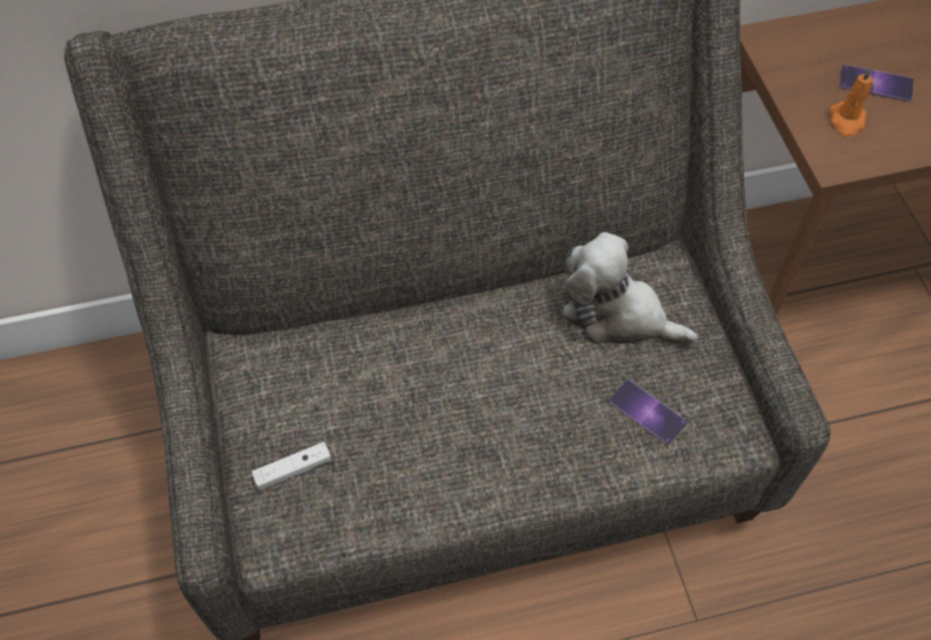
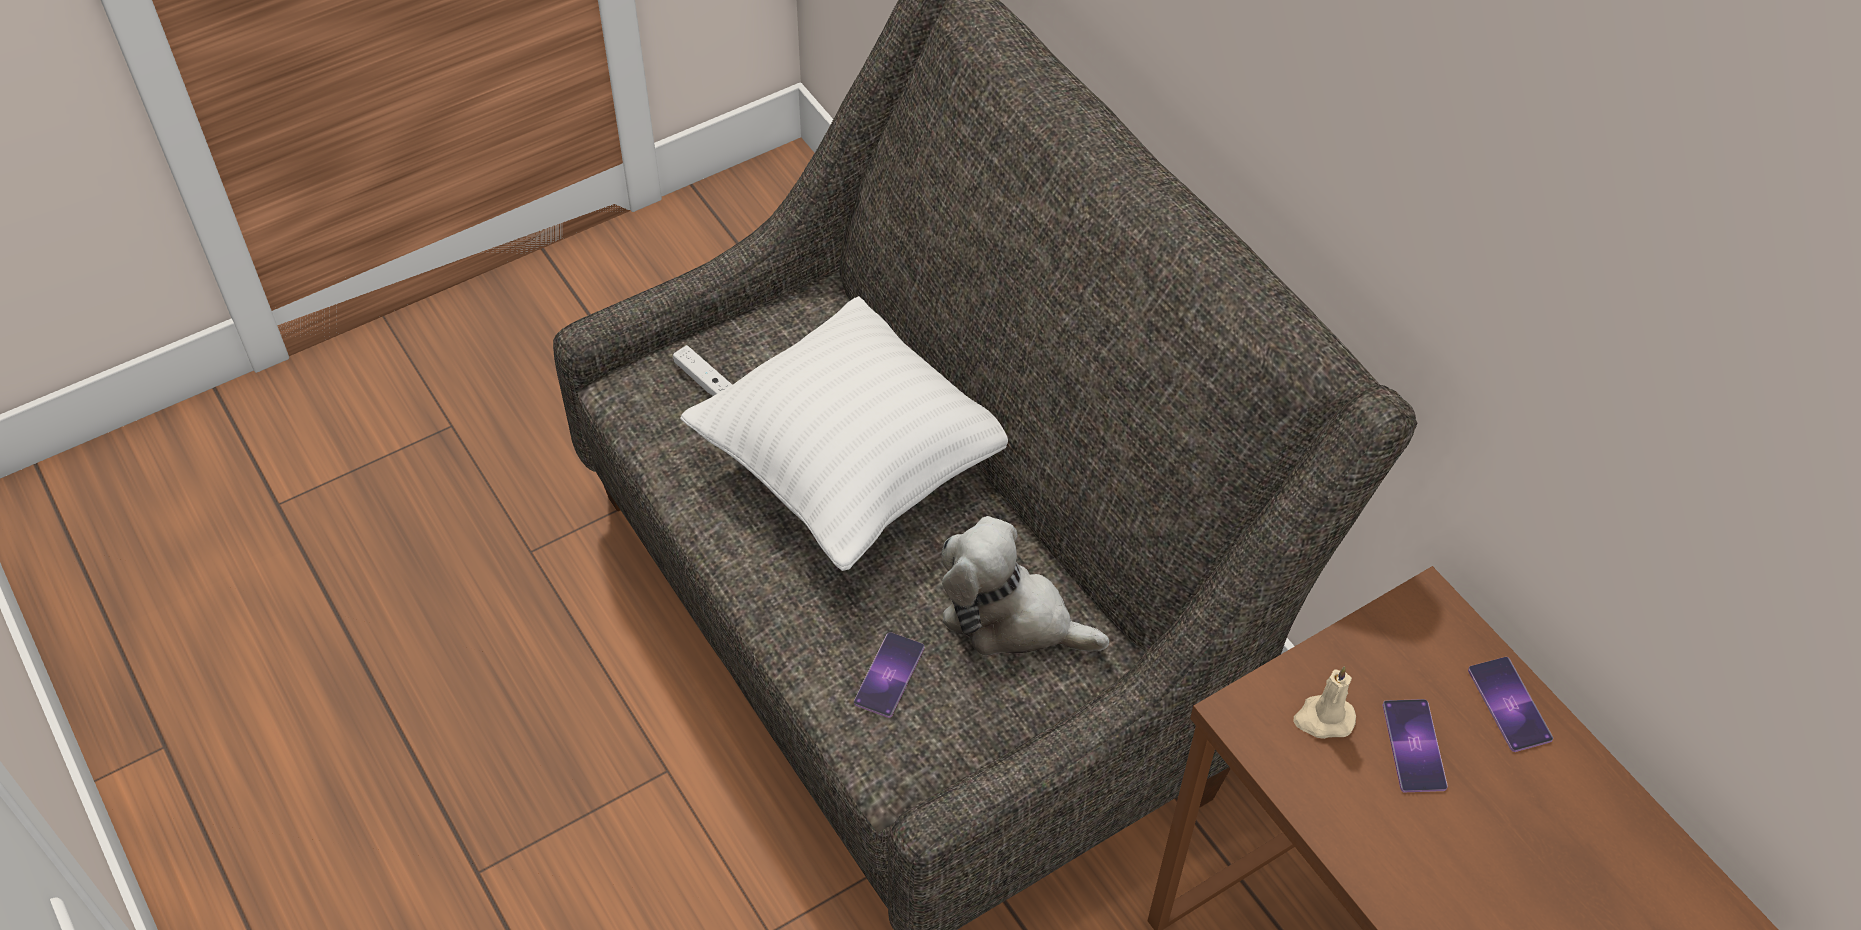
camera: 70 degrees right, 5 degrees down
plush toy [562,232,698,345] -> plush toy turned 75 degrees counterclockwise [942,516,1109,655]
orange candle [829,67,873,137] -> beige candle [1293,666,1356,739]
none -> white pillow [680,296,1008,571]
none -> phone [1468,657,1553,752]

